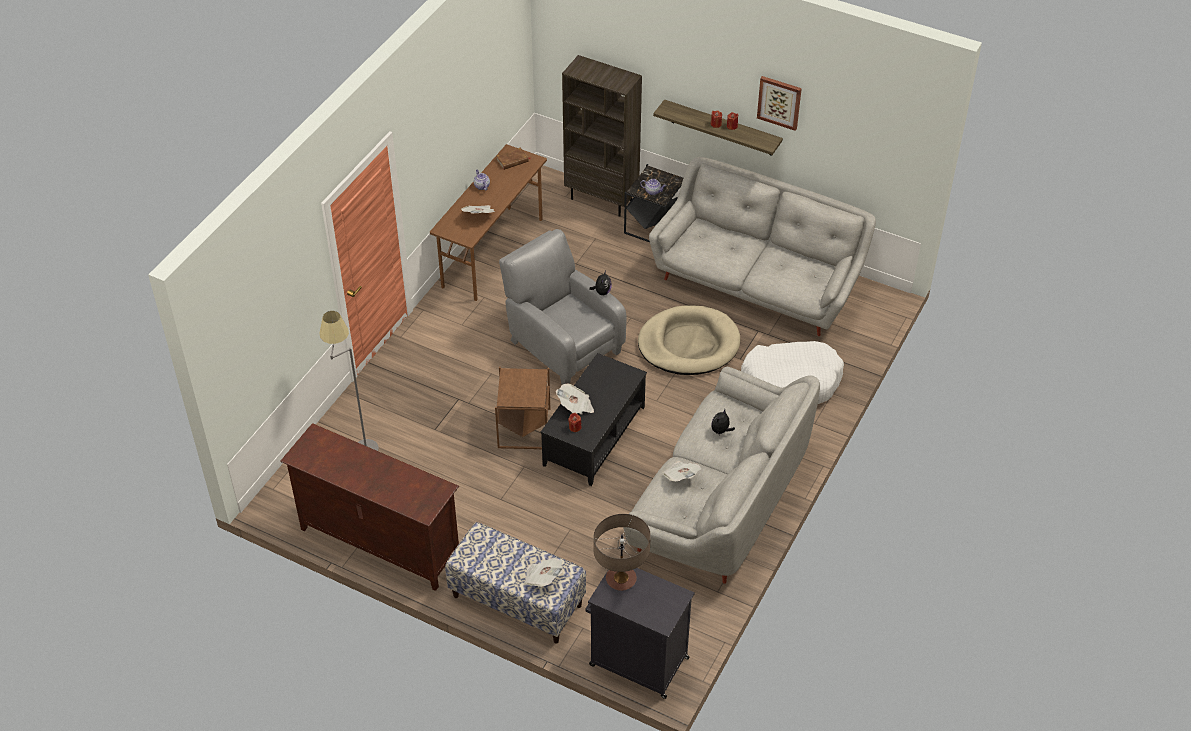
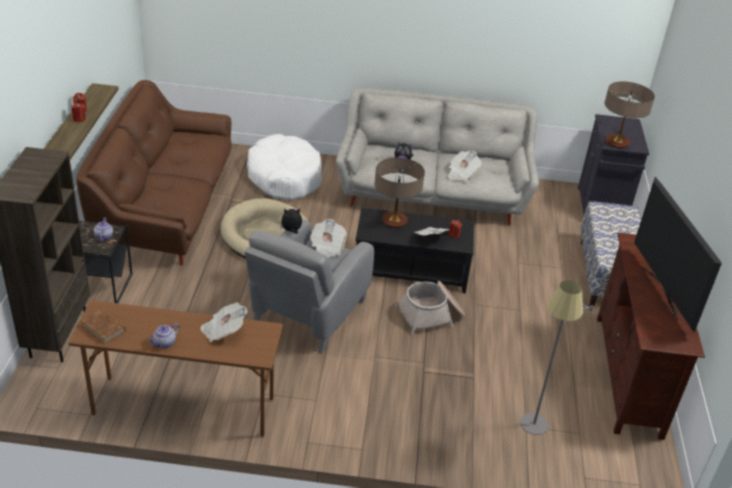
camera: 115 degrees left, 10 degrees down
brown side table [495,367,551,449] -> basket [395,281,465,335]
newspaper [524,558,563,587] -> newspaper moved to [310,219,347,258]
grey sofa [649,157,876,336] -> brown sofa [76,80,232,265]
picture [757,76,802,131] -> none
none -> table lamp [375,158,425,228]
none -> television [634,177,722,333]

